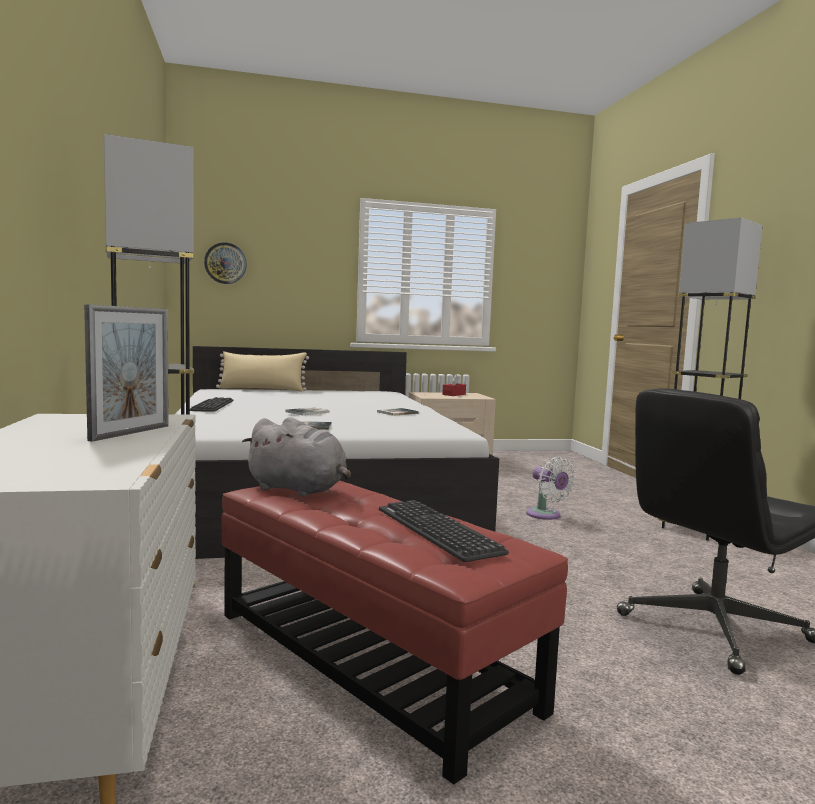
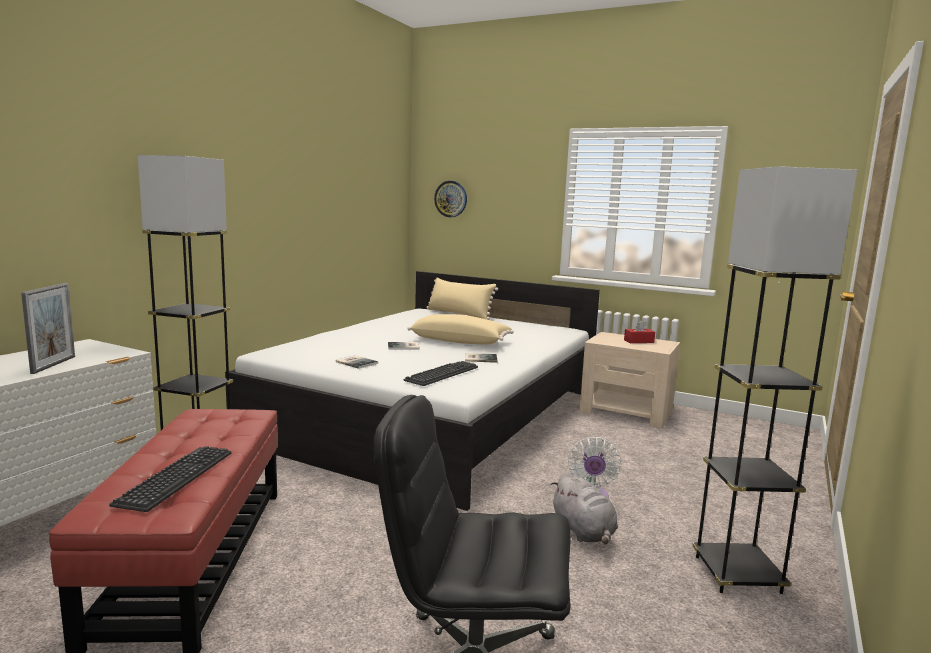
camera: 40 degrees right, 5 degrees up
picture frame [84,304,169,442] -> picture frame turned 60 degrees counterclockwise [21,283,75,374]
keyboard [190,397,234,412] -> keyboard moved to [404,361,478,386]
grey plush toy [242,417,351,497] -> grey plush toy moved to [551,470,618,544]
none -> beige pillow [407,314,514,345]

